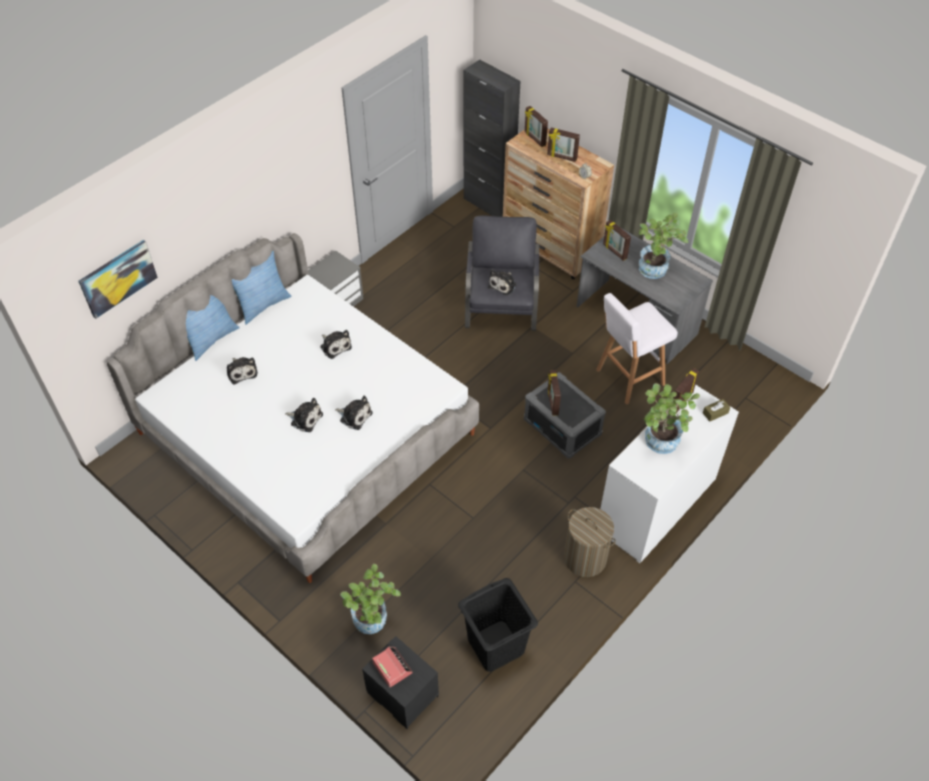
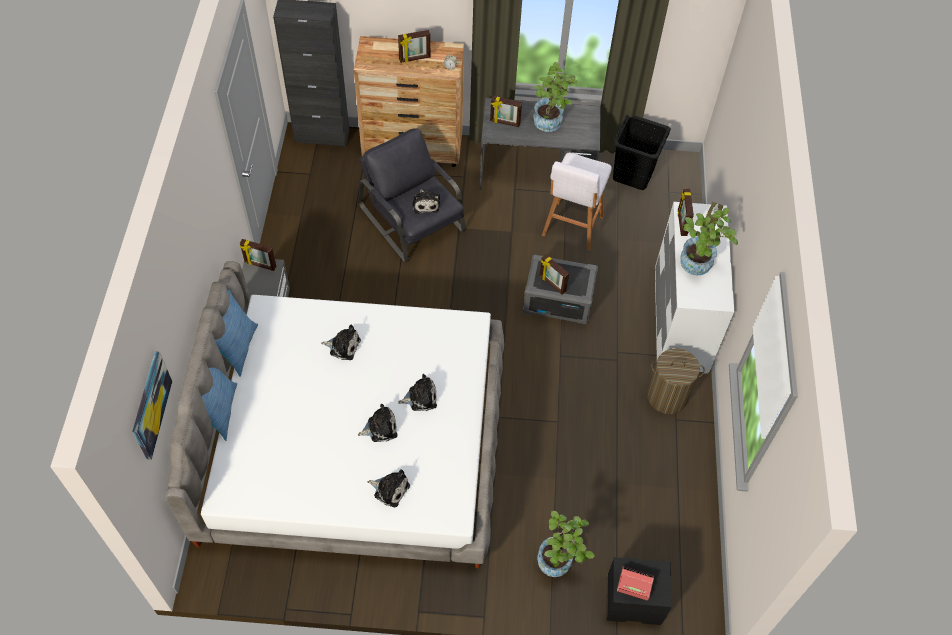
camera: 40 degrees left, 5 degrees up
plush toy [227,357,258,385] -> plush toy moved to [368,469,410,508]
black laundry basket [458,578,538,672] -> black laundry basket moved to [613,115,671,190]
picture frame [525,106,548,147] -> picture frame moved to [240,239,276,271]

